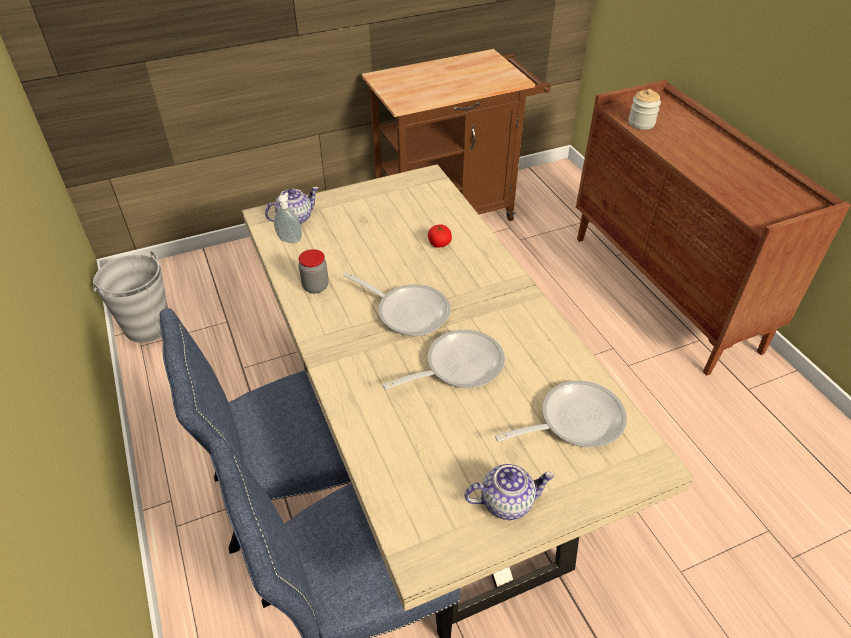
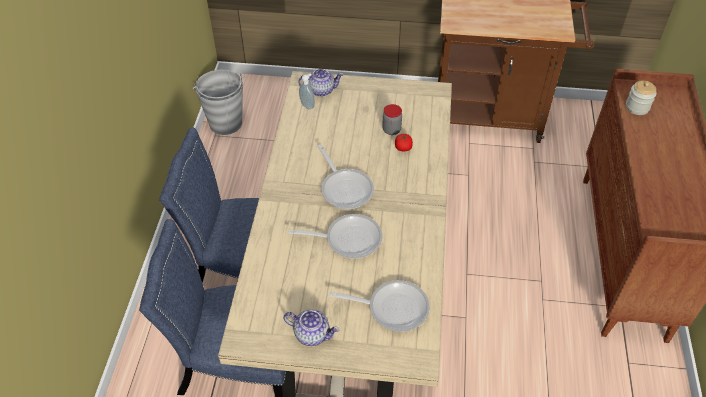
camera: 30 degrees right, 5 degrees up
jar [298,249,329,294] -> jar moved to [382,104,402,135]

